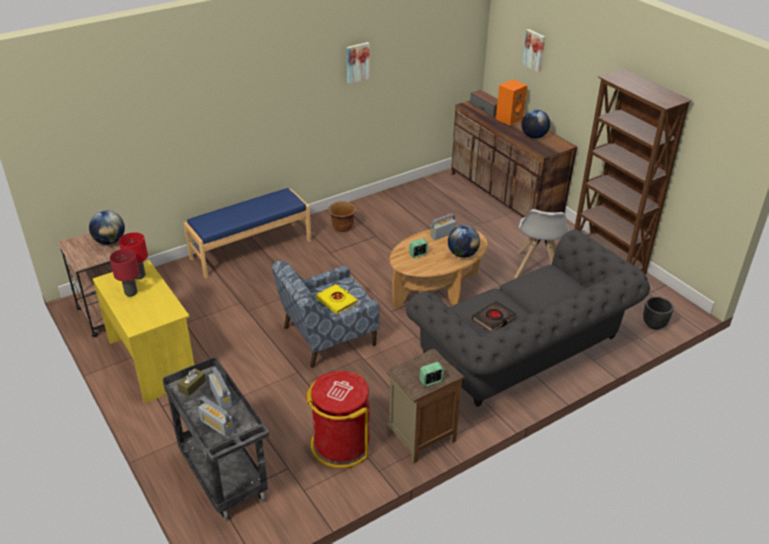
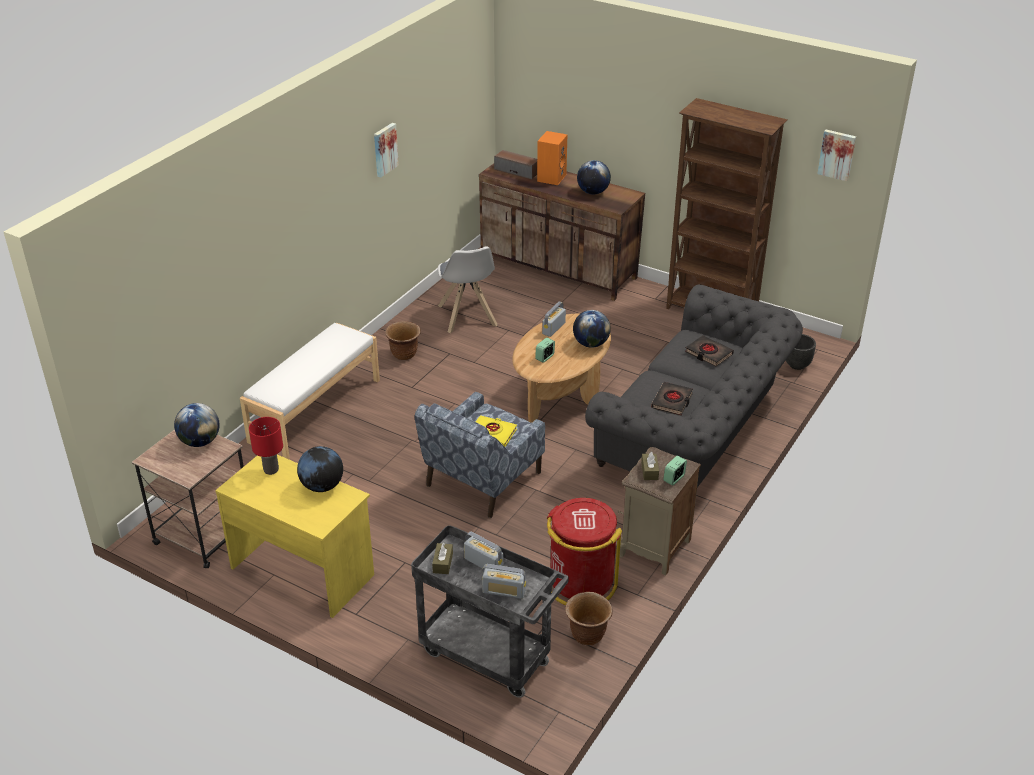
camera: 25 degrees left, 0 degrees up
red table lamp [110,249,140,297] -> none
blue bench [184,188,311,279] -> white bench [240,323,380,459]
chair [515,209,569,278] -> chair moved to [438,246,498,333]
picture [522,29,545,72] -> picture moved to [817,130,856,181]
none -> globe [297,446,343,492]
none -> brown planter [565,592,613,645]
none -> brown tissue box [641,452,659,480]
none -> black book [685,335,734,367]

